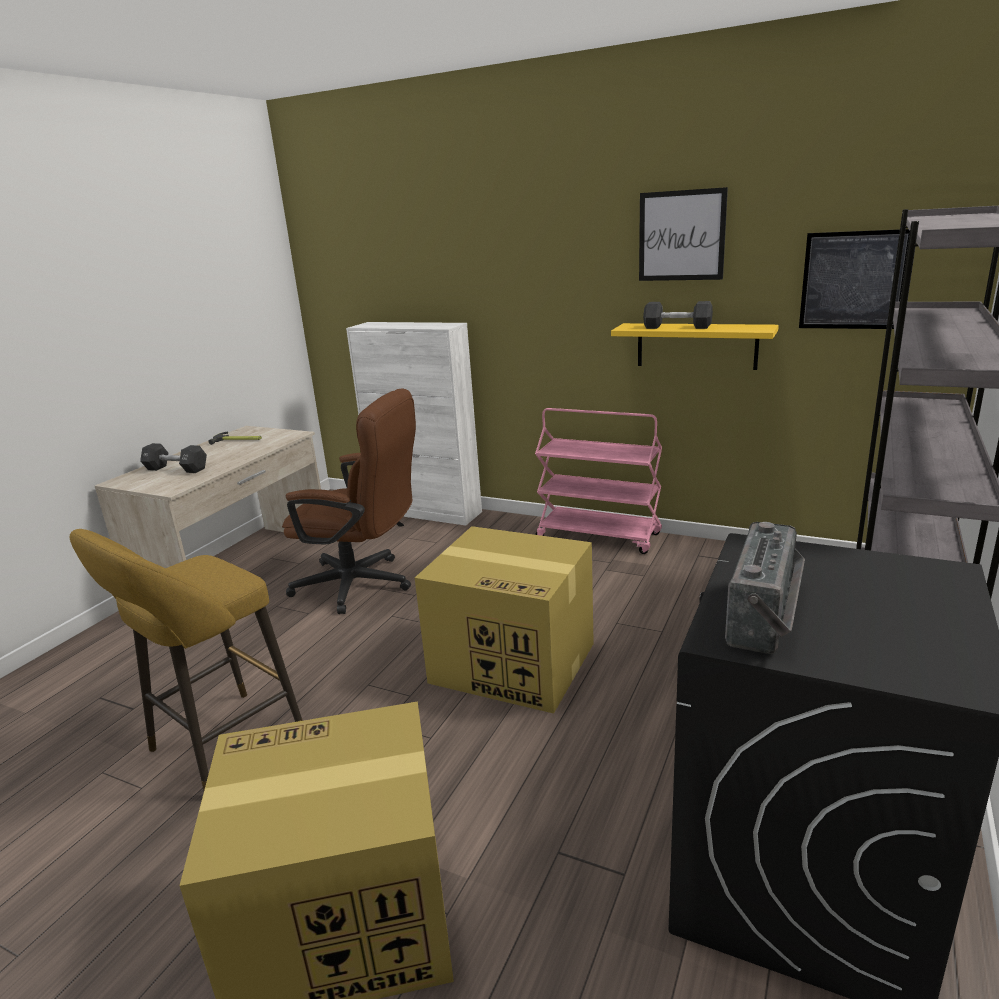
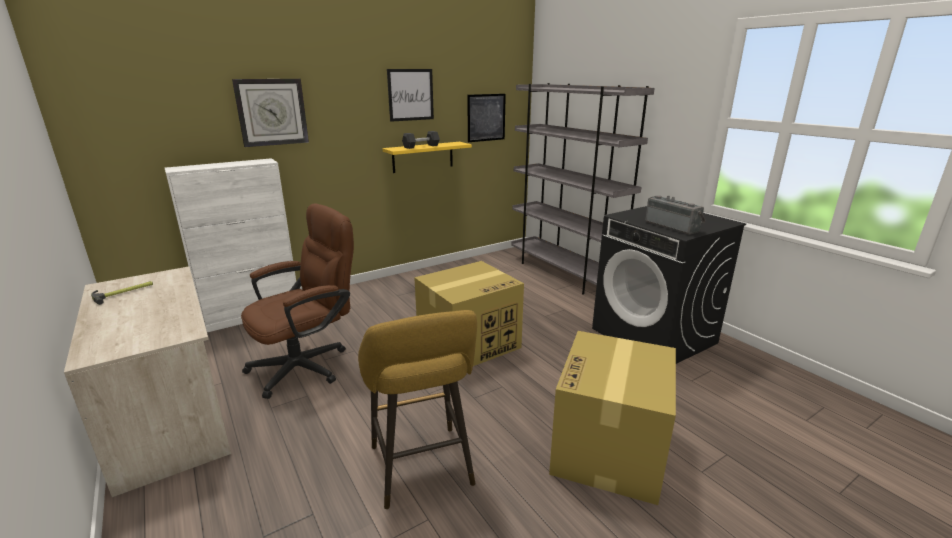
camera: 60 degrees left, 0 degrees up
black dumbbell [140,443,207,473] -> none
pink cart [535,408,662,554] -> none
none -> wall clock [232,79,309,147]

